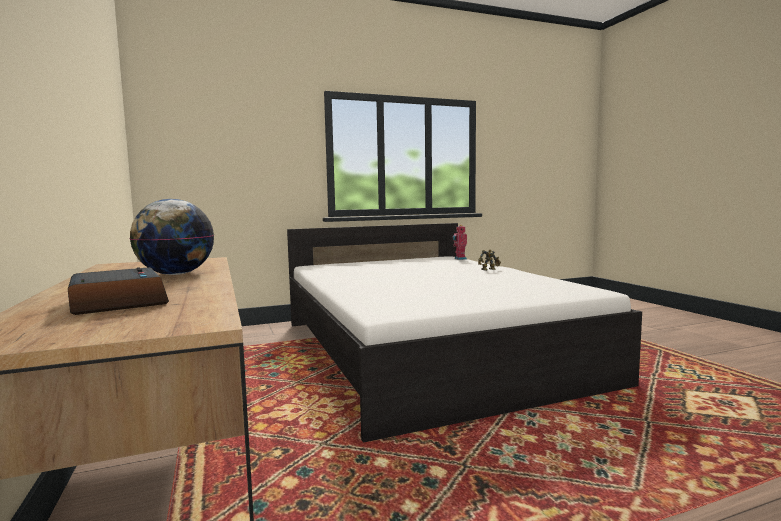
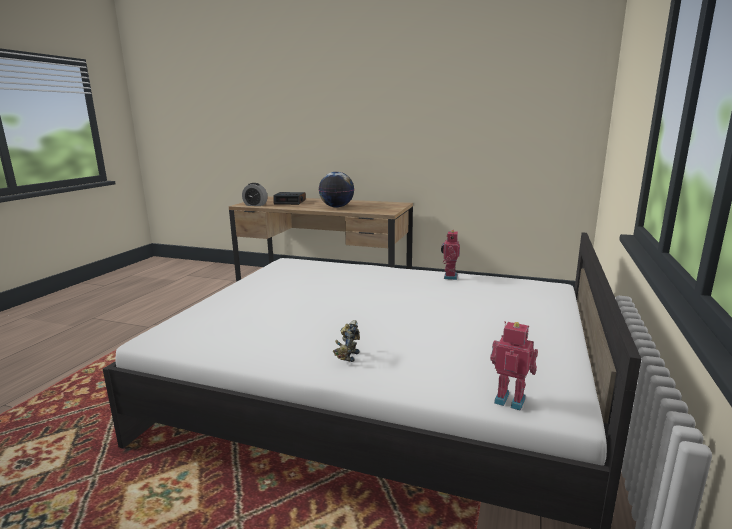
camera: 130 degrees right, 10 degrees up
none -> alarm clock [242,183,268,206]
none -> toy robot [441,230,460,280]

